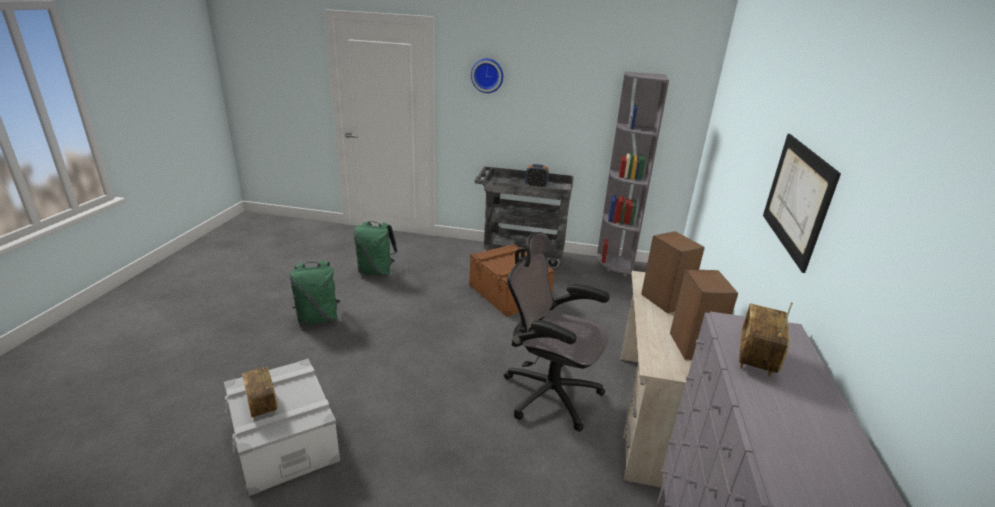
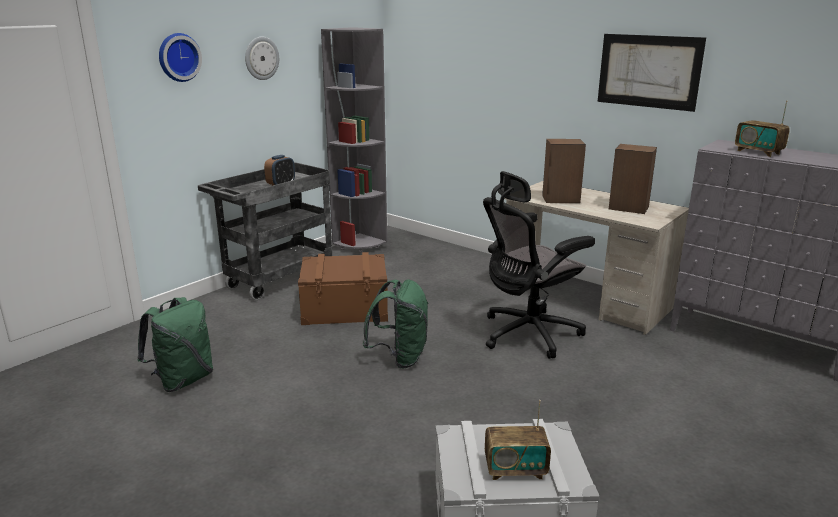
camera: 60 degrees left, 5 degrees down
green backpack [290,260,340,325] -> green backpack moved to [363,279,429,368]
none -> wall clock [245,36,279,80]

